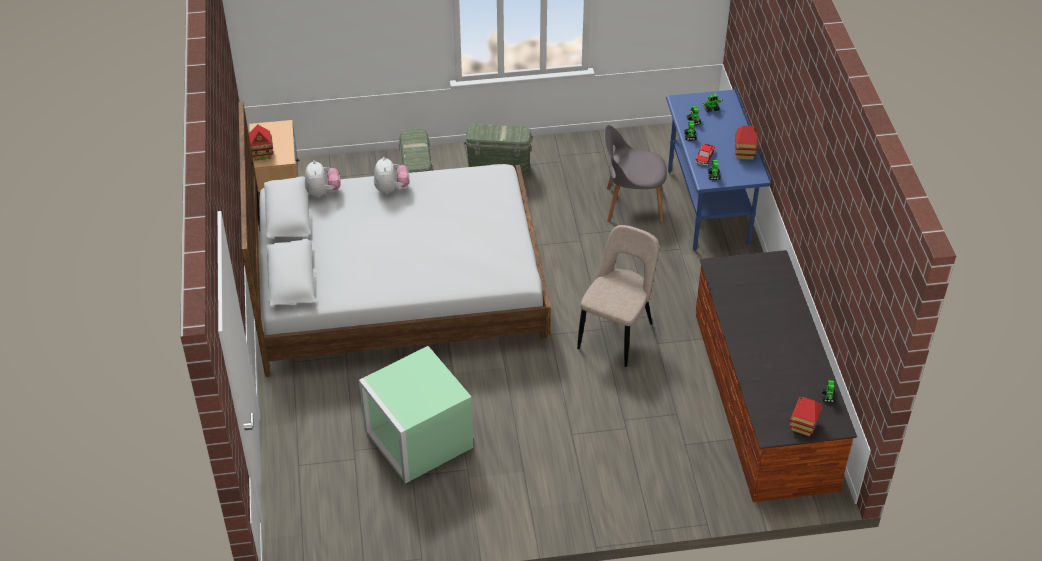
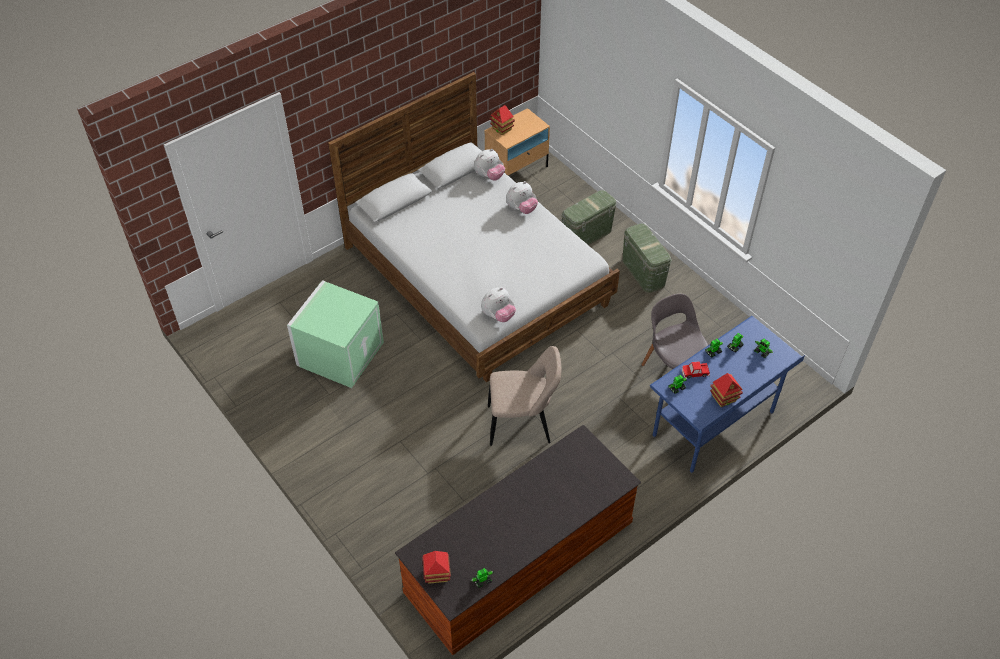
camera: 60 degrees right, 5 degrees up
none -> plush toy [481,287,516,322]

